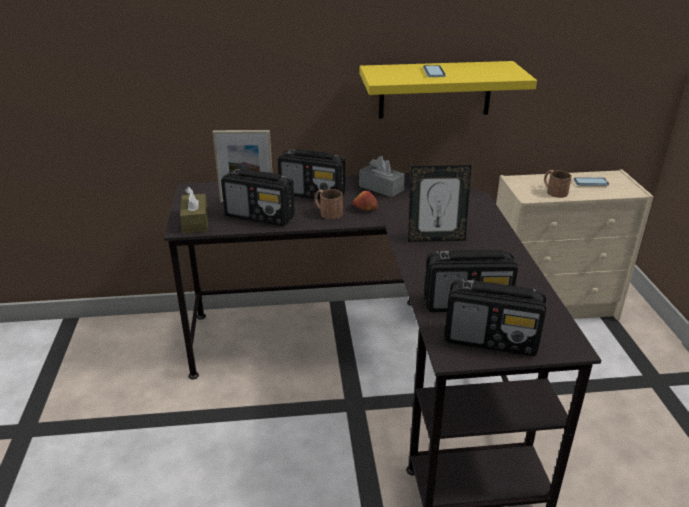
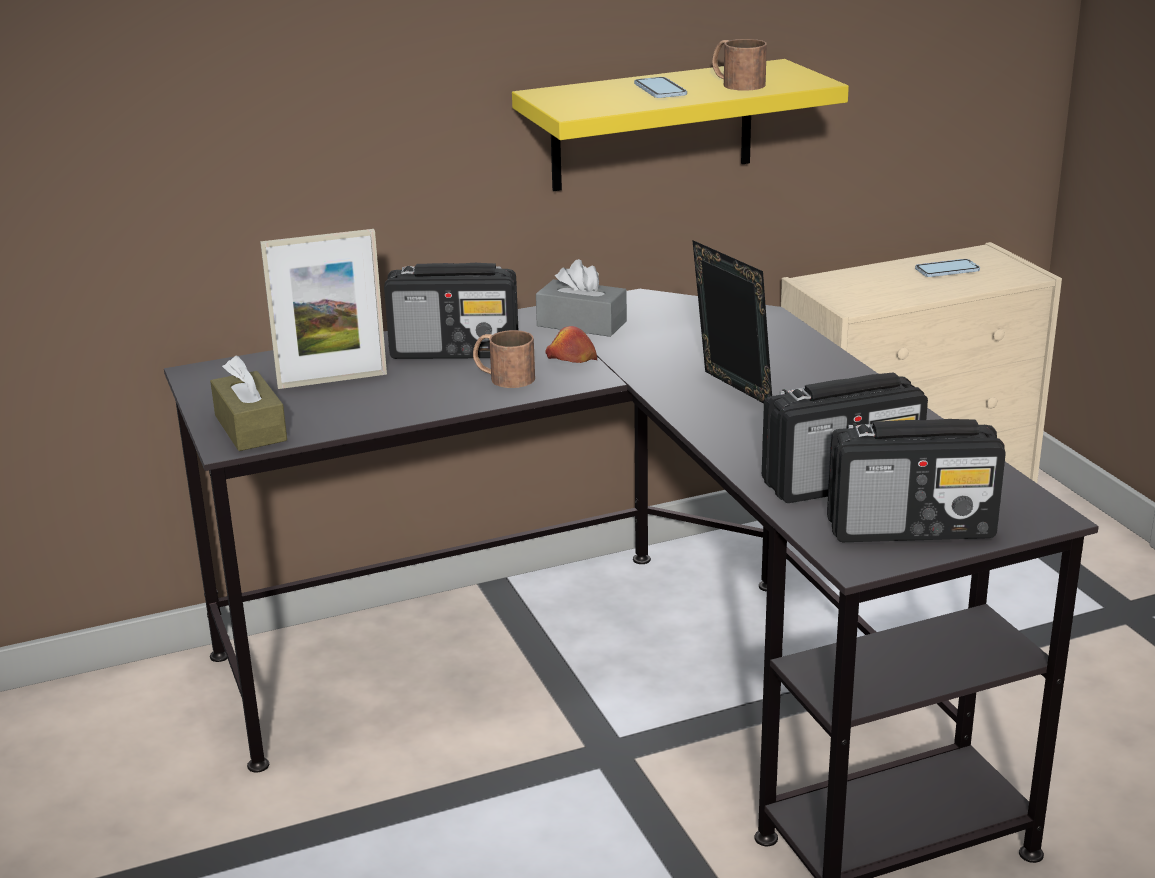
camera: 15 degrees left, 5 degrees down
radio [221,169,295,226] -> none
picture frame [408,165,471,242] -> picture frame turned 105 degrees counterclockwise [692,240,772,404]
brown mug [544,170,572,198] -> brown mug moved to [712,39,767,91]

